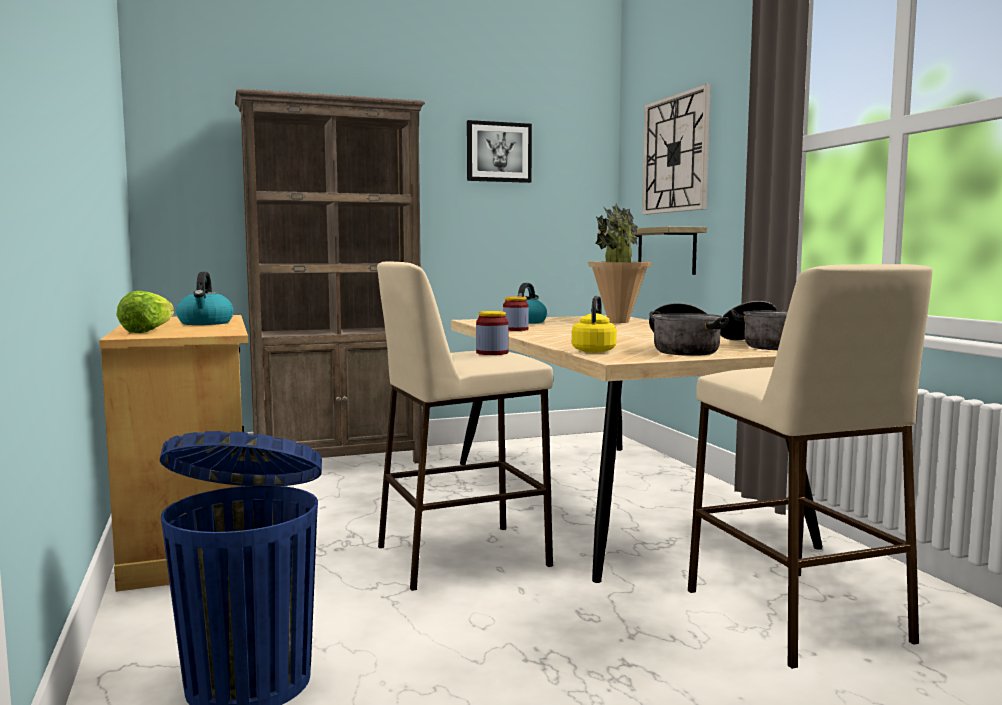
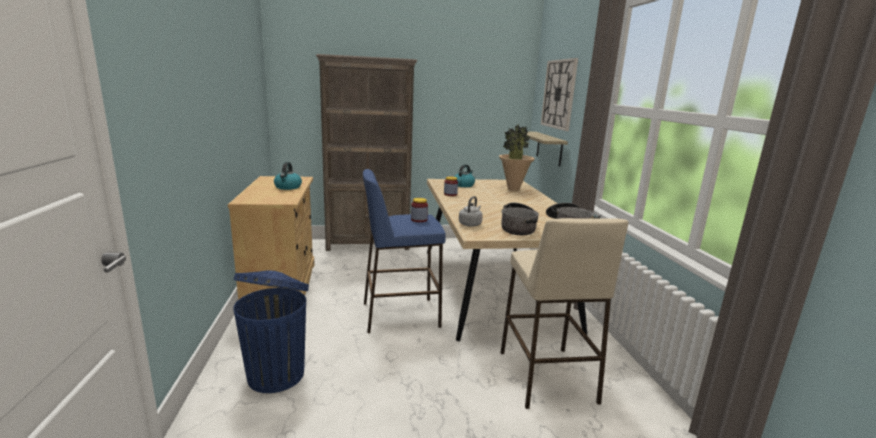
camera: 10 degrees right, 10 degrees up
lettuce [116,291,174,333] -> none
beige stool [377,261,553,591] -> blue stool [363,169,446,333]
picture [467,120,532,183] -> none
yellow kettle [572,295,617,353] -> grey kettle [459,196,483,227]

